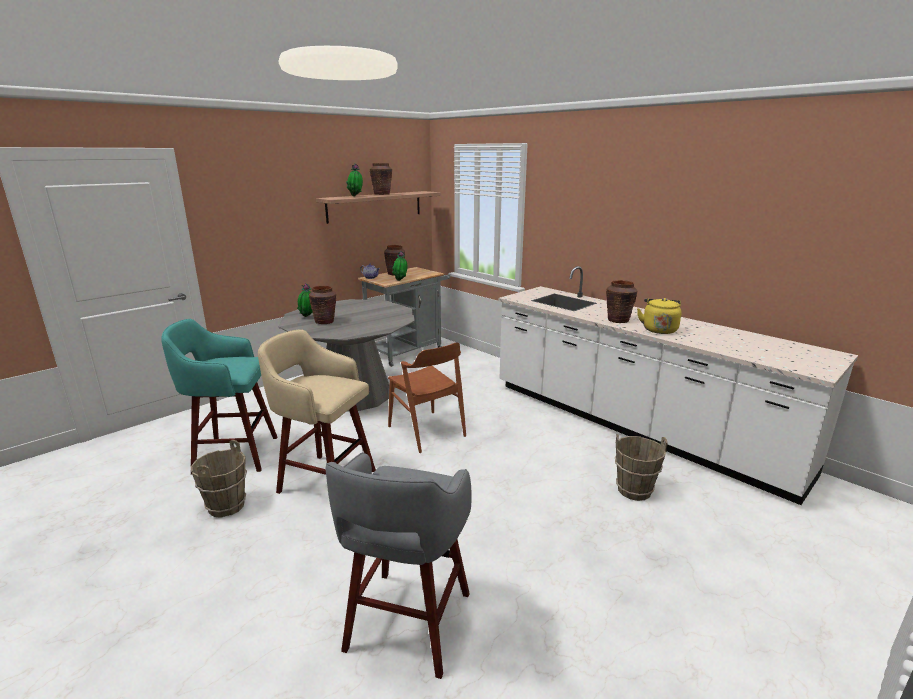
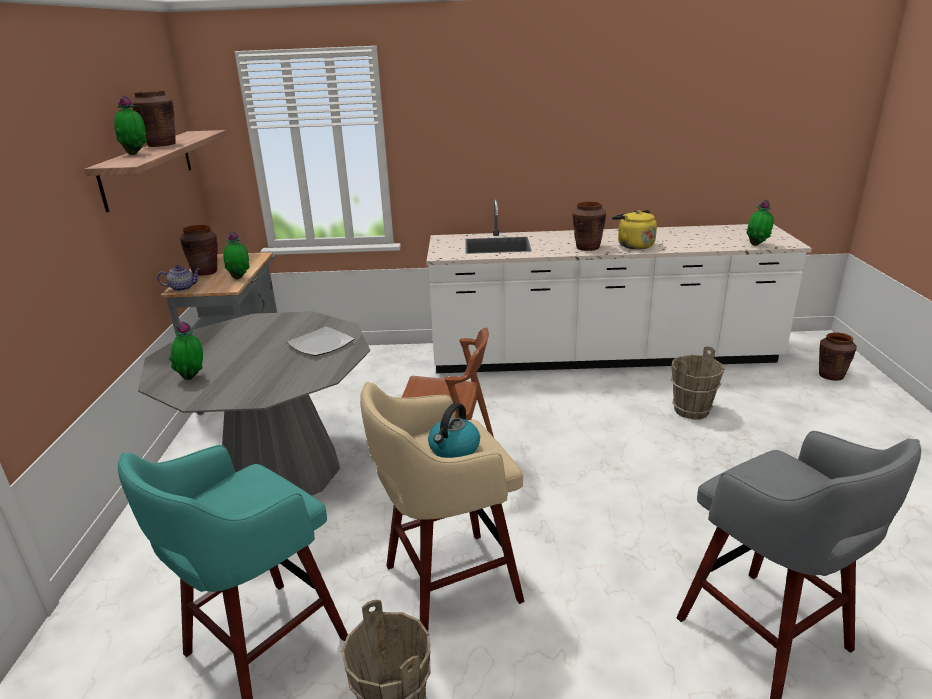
camera: 45 degrees left, 5 degrees up
brown vase [309,286,336,324] -> brown vase moved to [819,333,857,381]
none -> plate [287,327,354,356]
none -> kettle [428,403,480,458]
none -> potted plant [746,200,774,246]

